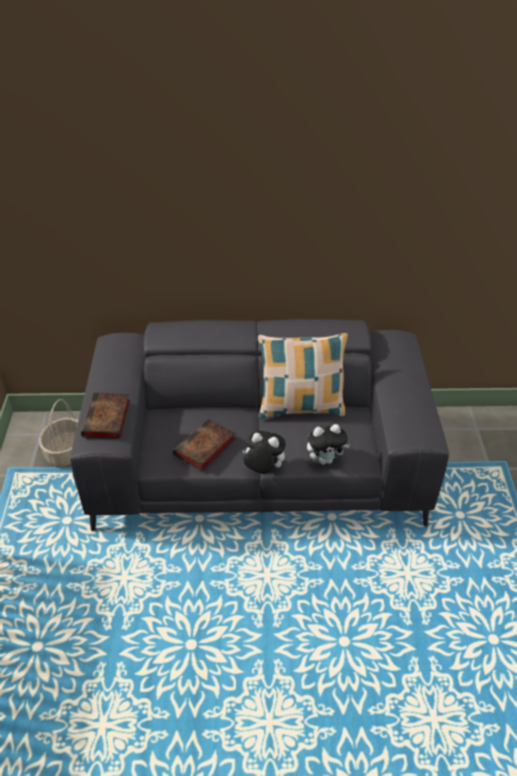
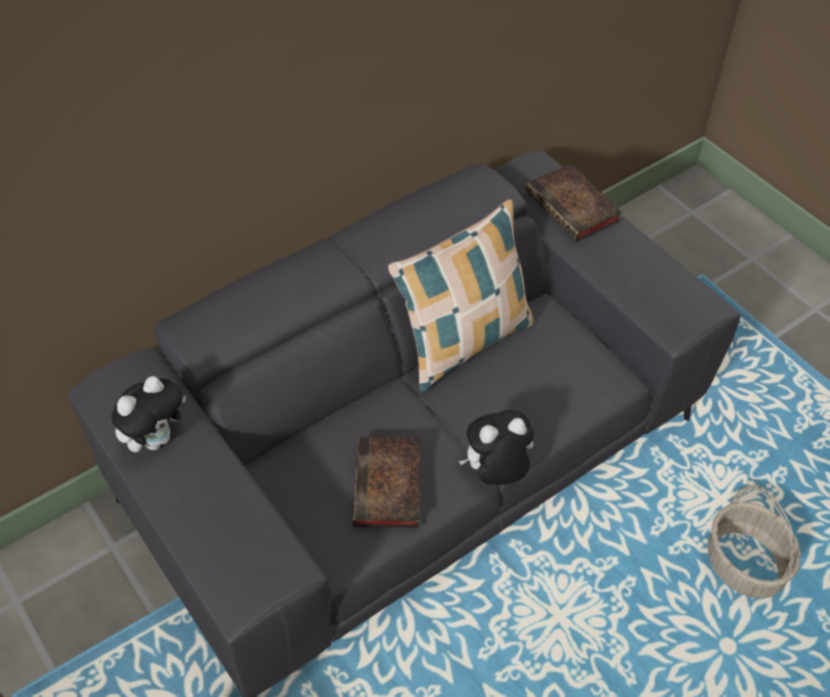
camera: 35 degrees left, 10 degrees up
basket [39,399,78,466] -> basket moved to [708,485,801,599]
book [81,393,130,439] -> book moved to [526,163,623,242]
plush toy [307,424,350,465] -> plush toy moved to [111,376,186,452]

